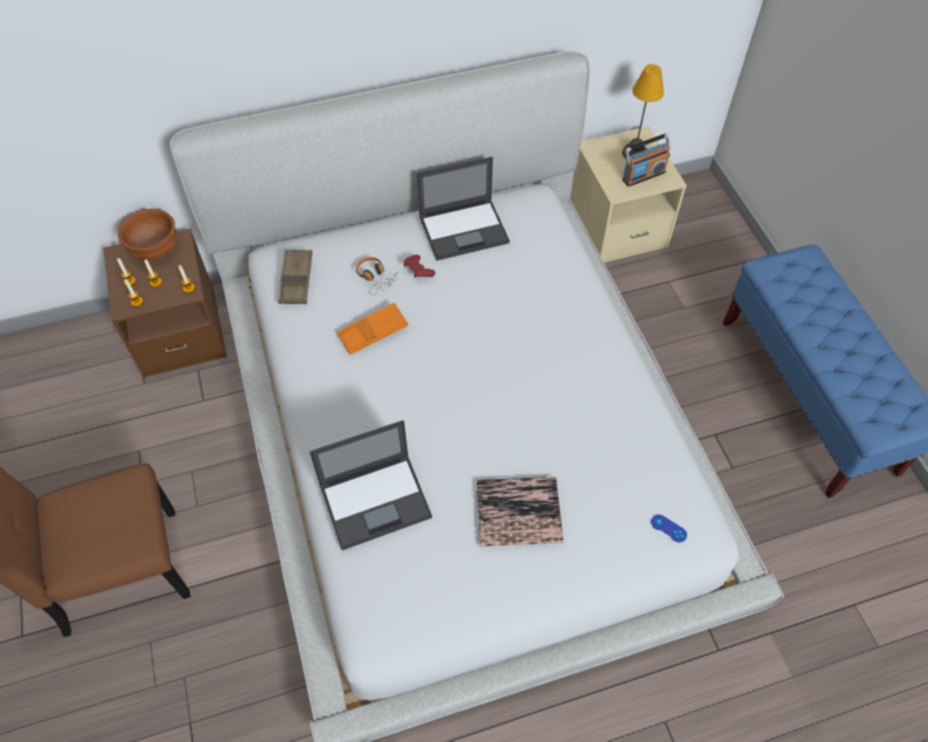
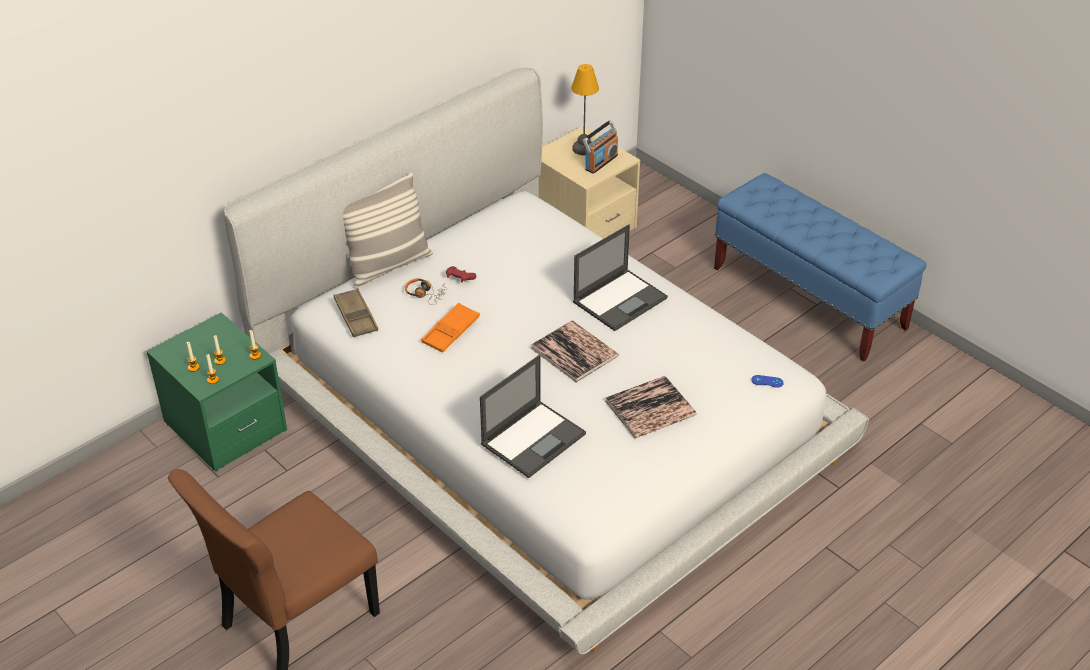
camera: 25 degrees left, 15 degrees down
brown nightstand [103,228,227,378] -> green nightstand [146,312,287,472]
brown bowl [118,209,177,260] -> none
laptop [417,157,510,261] -> laptop moved to [573,224,668,331]
none -> pillow [343,173,433,288]
none -> book [531,321,619,383]

